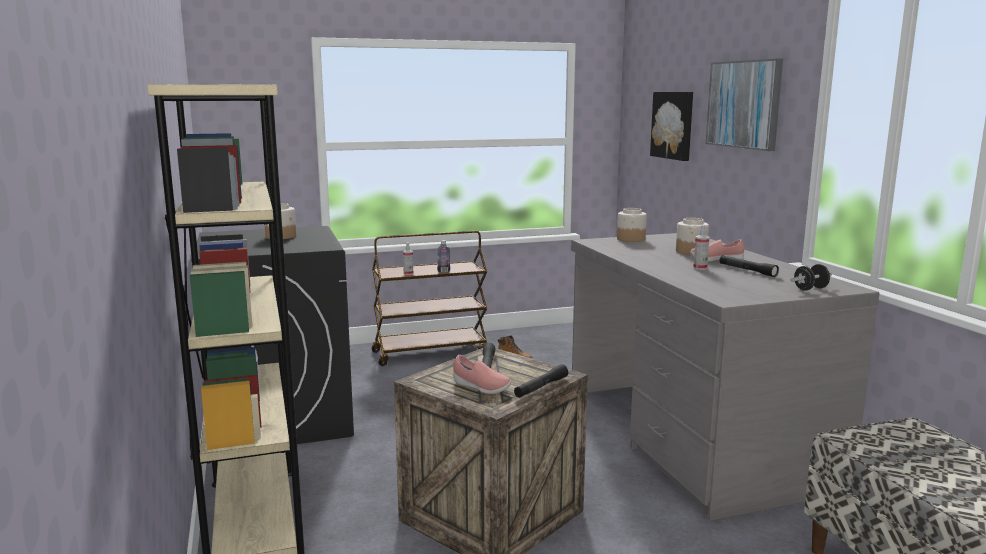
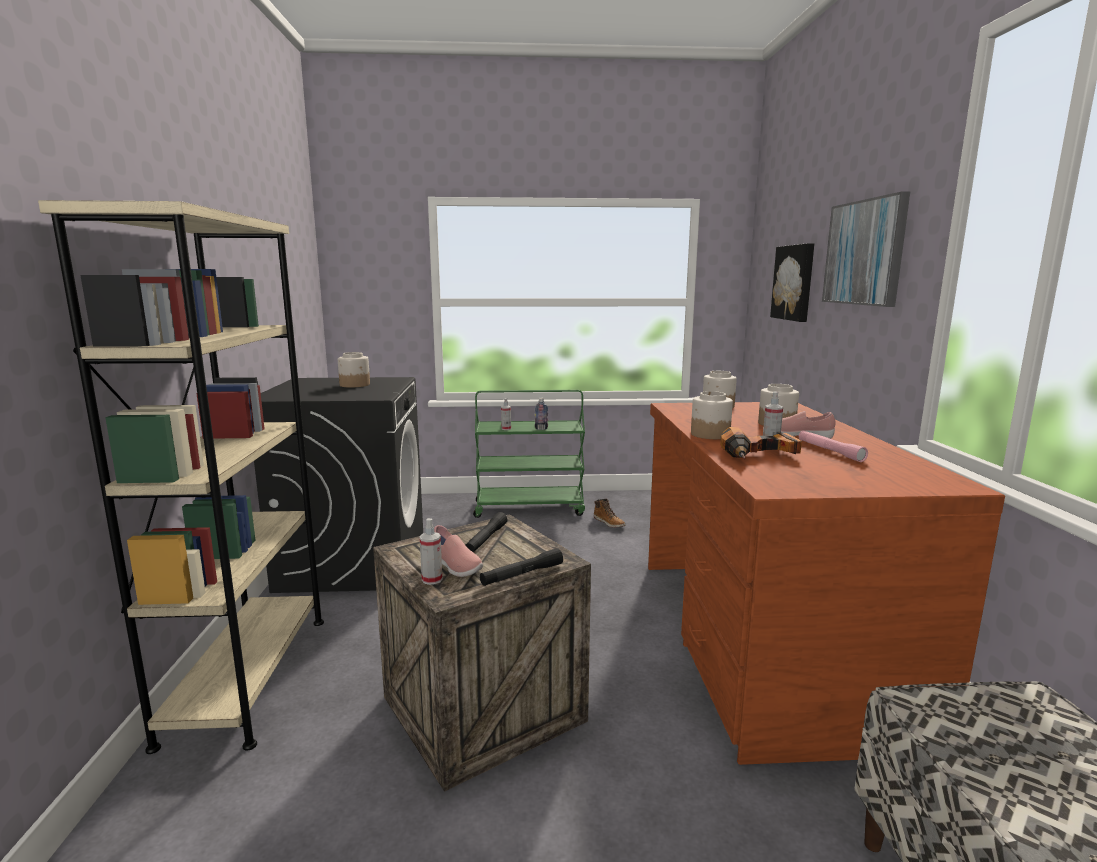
camera: 15 degrees right, 0 degrees up
brown cart [372,231,487,366] -> green cart [473,390,585,518]
grey desk [571,233,880,521] -> brown desk [648,402,1005,765]
black flashlight [719,255,779,277] -> pink flashlight [799,430,868,462]
black dumbbell [791,264,832,291] -> none
none -> spray bottle [420,518,443,585]
none -> jar [691,391,733,439]
none -> power drill [720,427,802,459]

